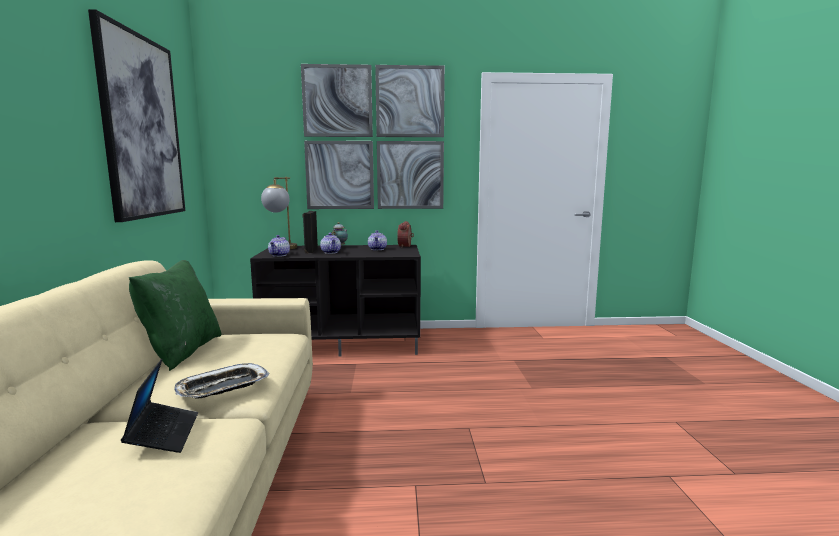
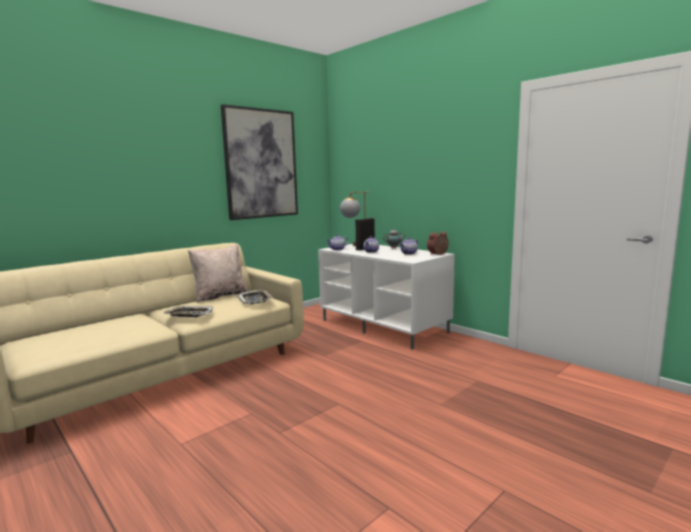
camera: 50 degrees right, 0 degrees up
laptop [121,359,198,453] -> none
green pillow [129,260,222,371] -> beige pillow [188,244,248,303]
black tv stand [250,245,421,356] -> white tv stand [318,244,455,350]
picture [301,64,445,209] -> none
none -> tray [237,290,273,304]

